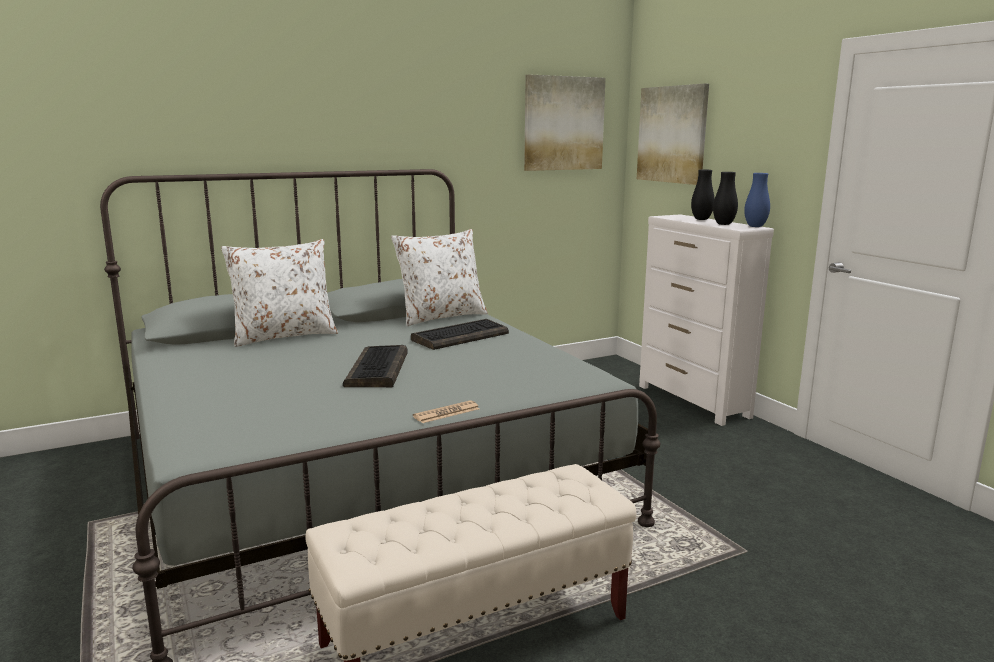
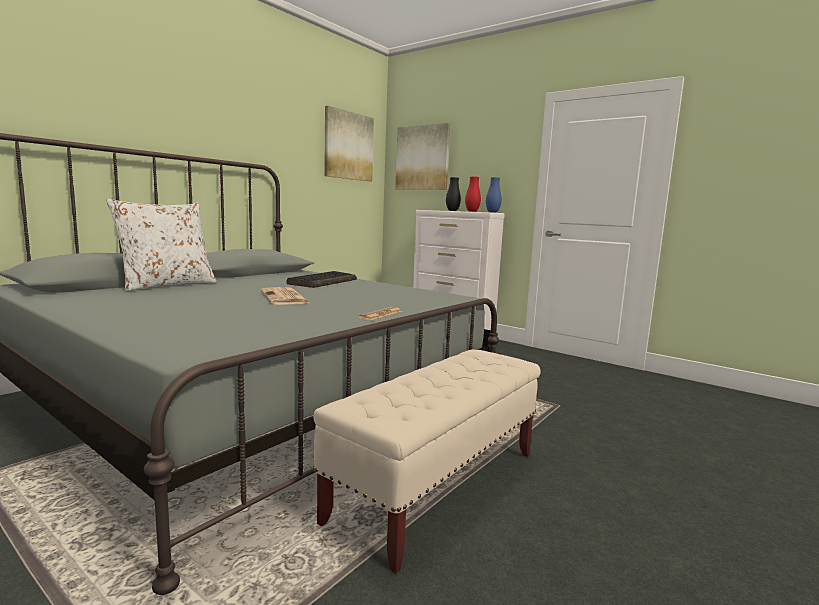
camera: 25 degrees left, 5 degrees down
keyboard [343,345,408,387] -> newspaper [261,287,310,305]
white pillow [391,229,488,326] -> none
black vase [713,172,738,225] -> red vase [465,177,481,212]

